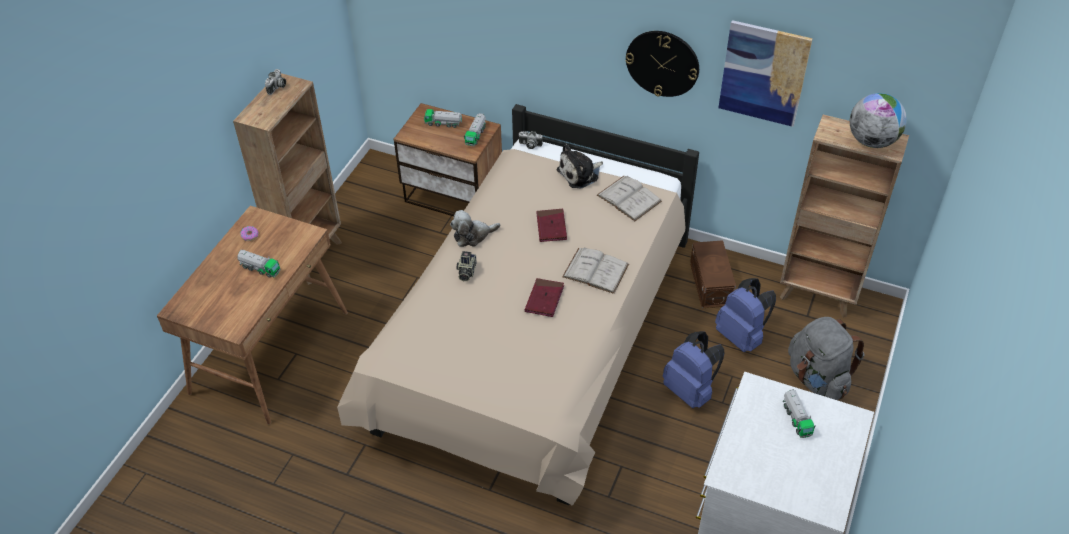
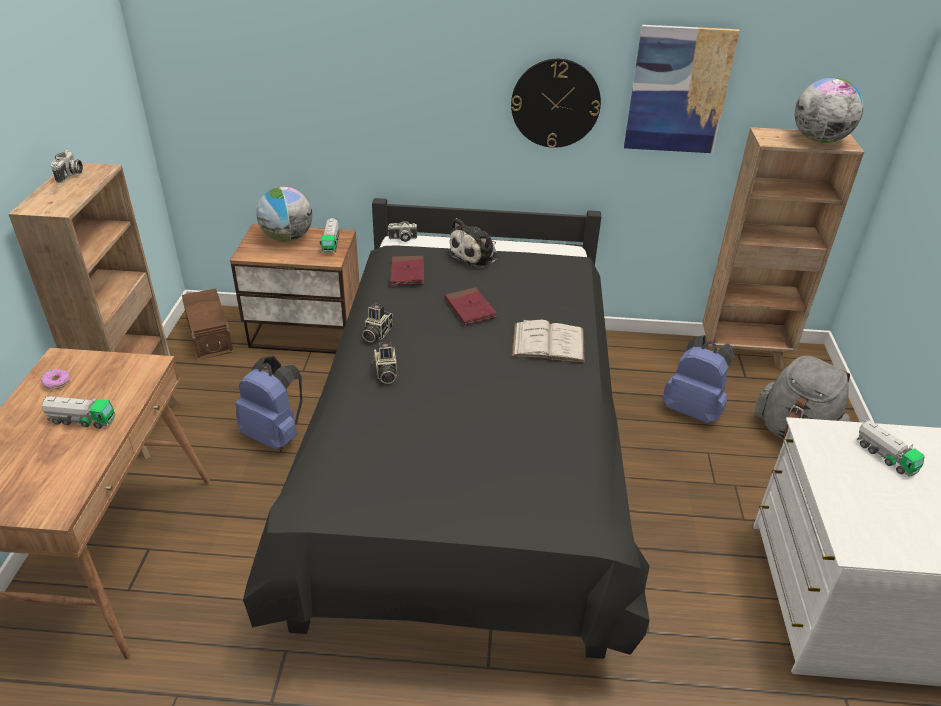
camera: 20 degrees left, 10 degrees down
beige bed [337,104,699,506] -> black bed [243,198,650,659]
toy truck [424,109,462,128] -> globe [256,187,312,242]
plush toy [450,210,500,247] -> camera [362,303,393,342]
red book [525,278,564,317] -> red book moved to [390,256,424,285]
white book [597,176,662,221] -> none
blue backpack [663,331,725,408] -> blue backpack moved to [235,356,302,450]
brown storage box [690,240,736,308] -> brown storage box moved to [182,288,233,360]

